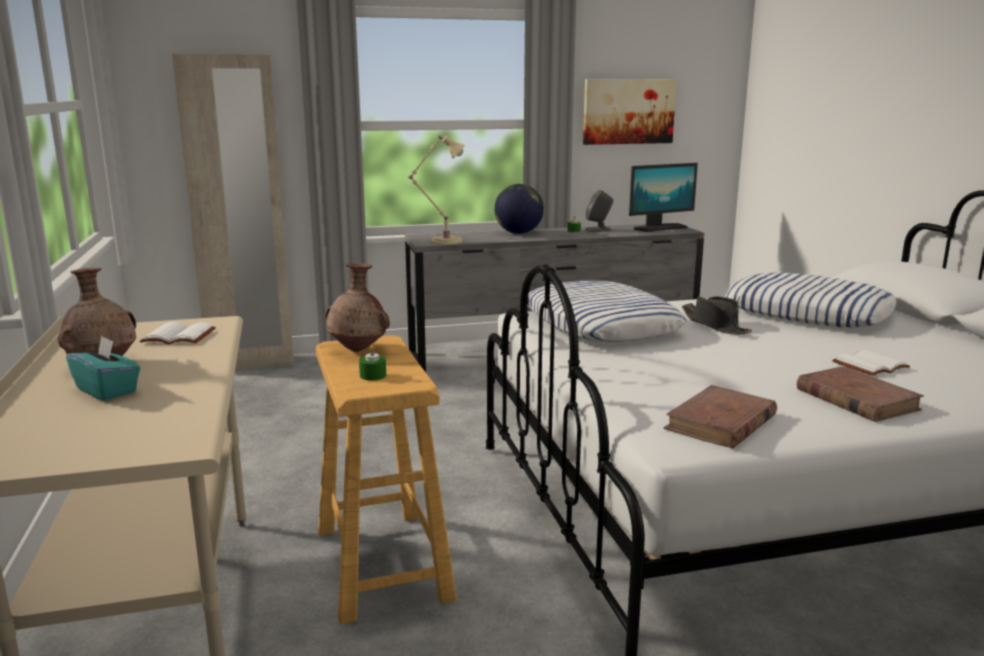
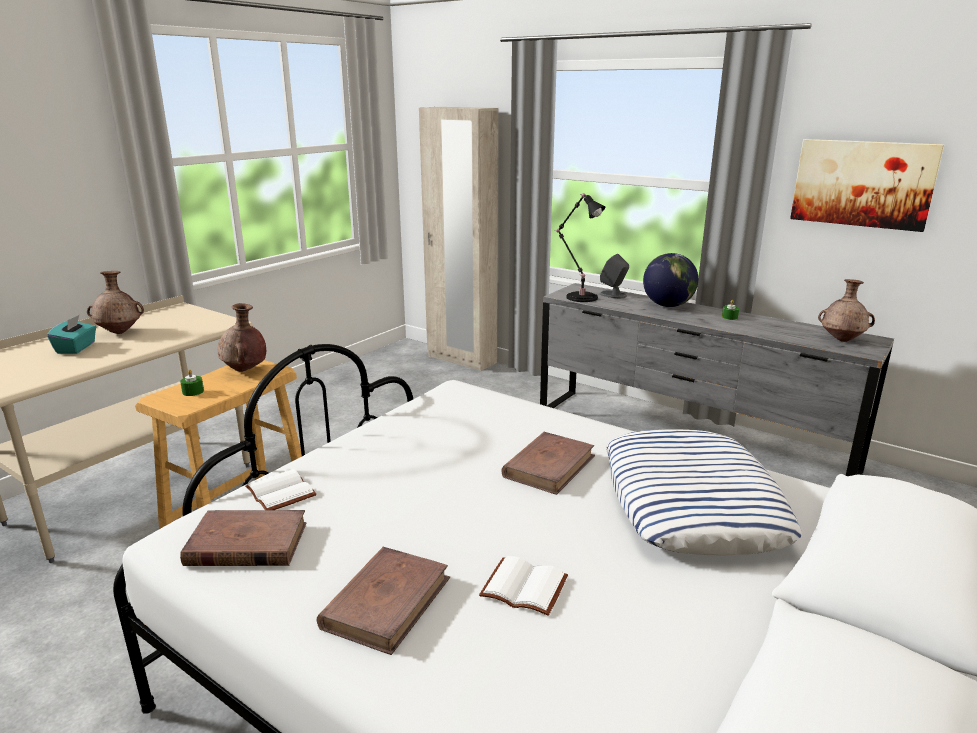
camera: 50 degrees right, 5 degrees up
white book [140,322,216,344] -> white book moved to [245,469,316,510]
beige table lamp [408,135,465,244] -> black table lamp [554,194,605,302]
pillow [527,280,686,342] -> none
grey speaker [585,190,613,232] -> grey speaker moved to [600,254,629,299]
monitor [629,163,698,232] -> brown vase [818,279,875,342]
black hat [682,296,752,334] -> brown book [501,432,595,495]

